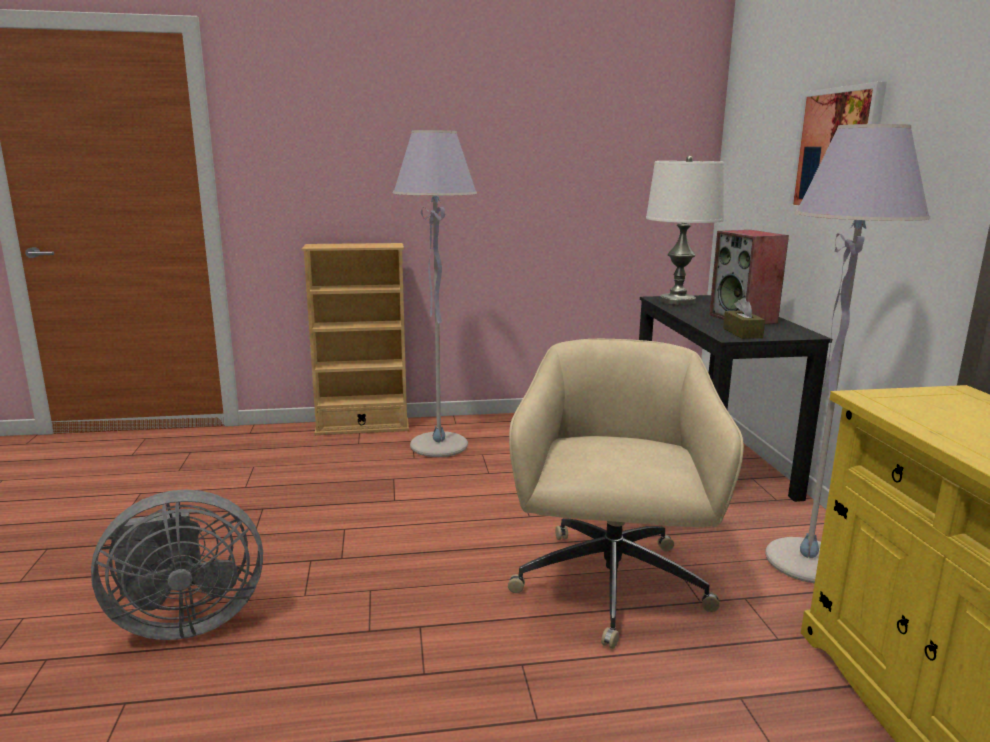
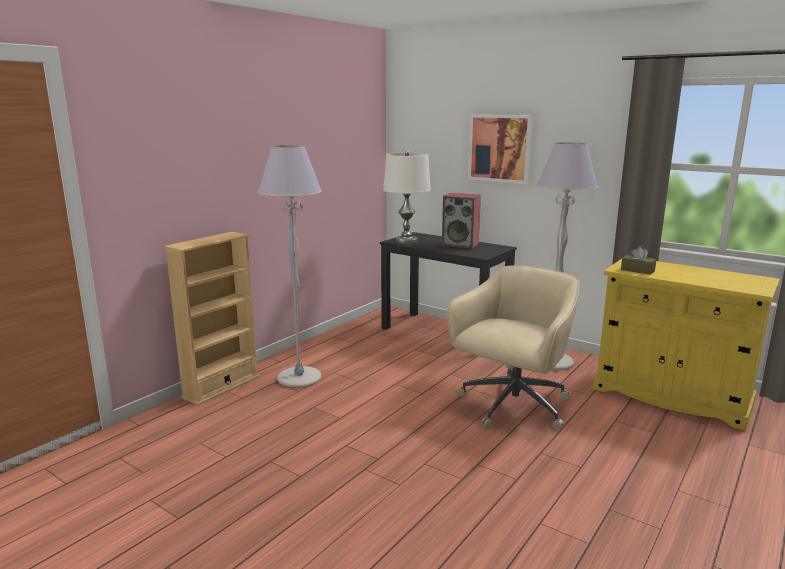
camera: 45 degrees left, 0 degrees up
grey fan [91,489,263,640] -> none
beige office chair [508,339,744,649] -> beige office chair turned 75 degrees clockwise [447,265,580,430]
brown tissue box [723,297,765,339] -> brown tissue box moved to [621,247,656,275]

